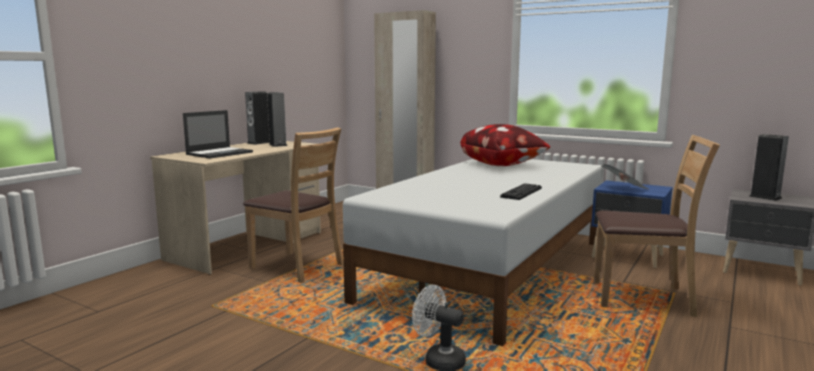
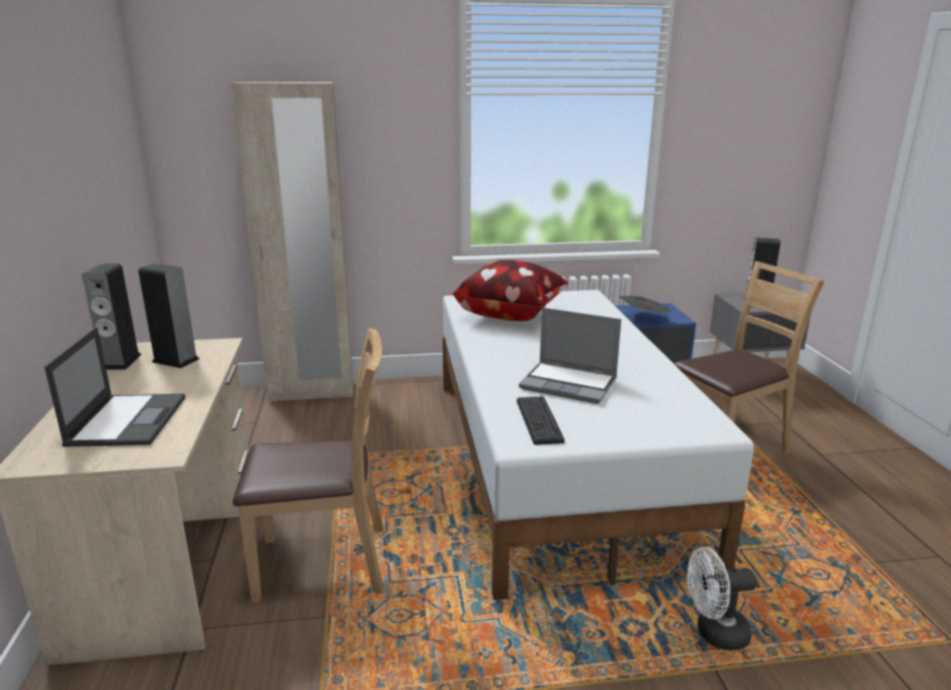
camera: 40 degrees left, 10 degrees up
keyboard [500,183,542,200] -> keyboard moved to [517,396,565,445]
none -> laptop [519,307,621,404]

